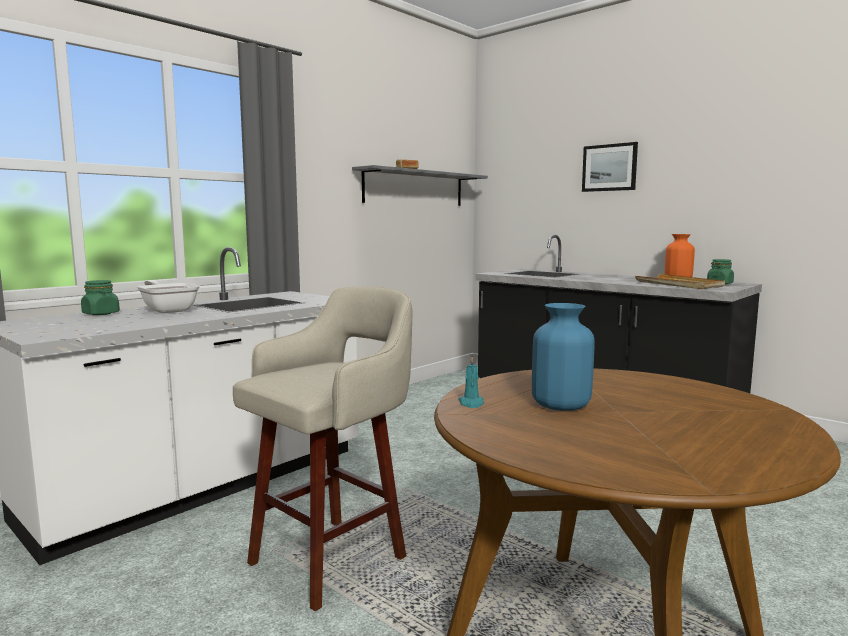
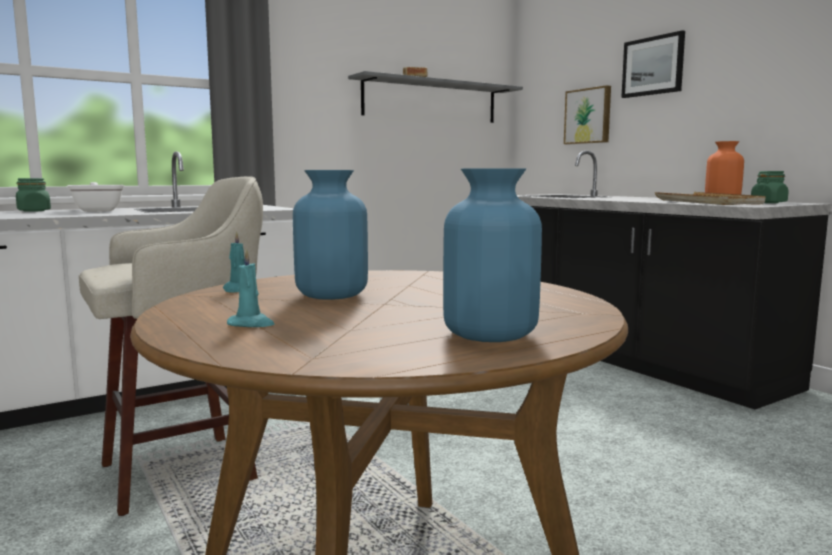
camera: 15 degrees right, 0 degrees up
none -> turquoise candle [227,249,275,327]
none -> blue vase [443,168,542,342]
none -> picture [564,85,611,144]

